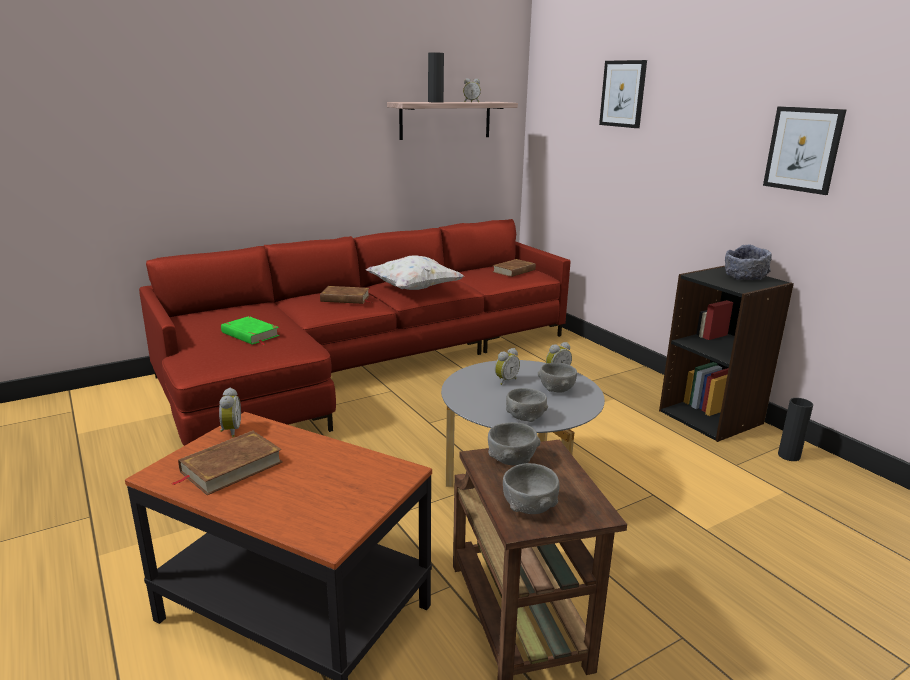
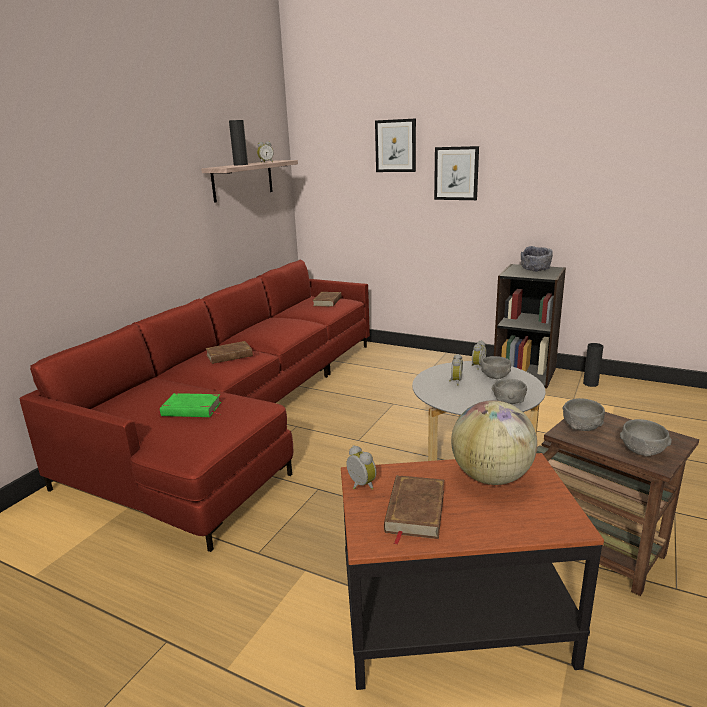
camera: 30 degrees left, 0 degrees up
white pillow [366,255,464,290] -> none
picture [763,106,846,195] -> picture moved to [434,146,479,200]
none -> globe [451,400,537,485]

